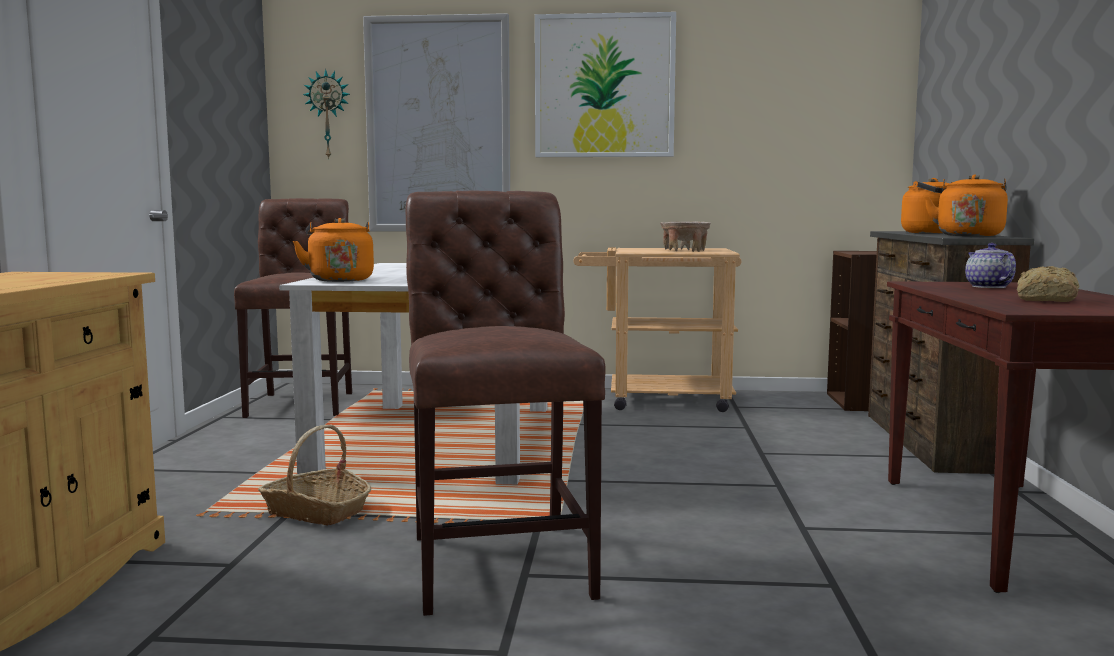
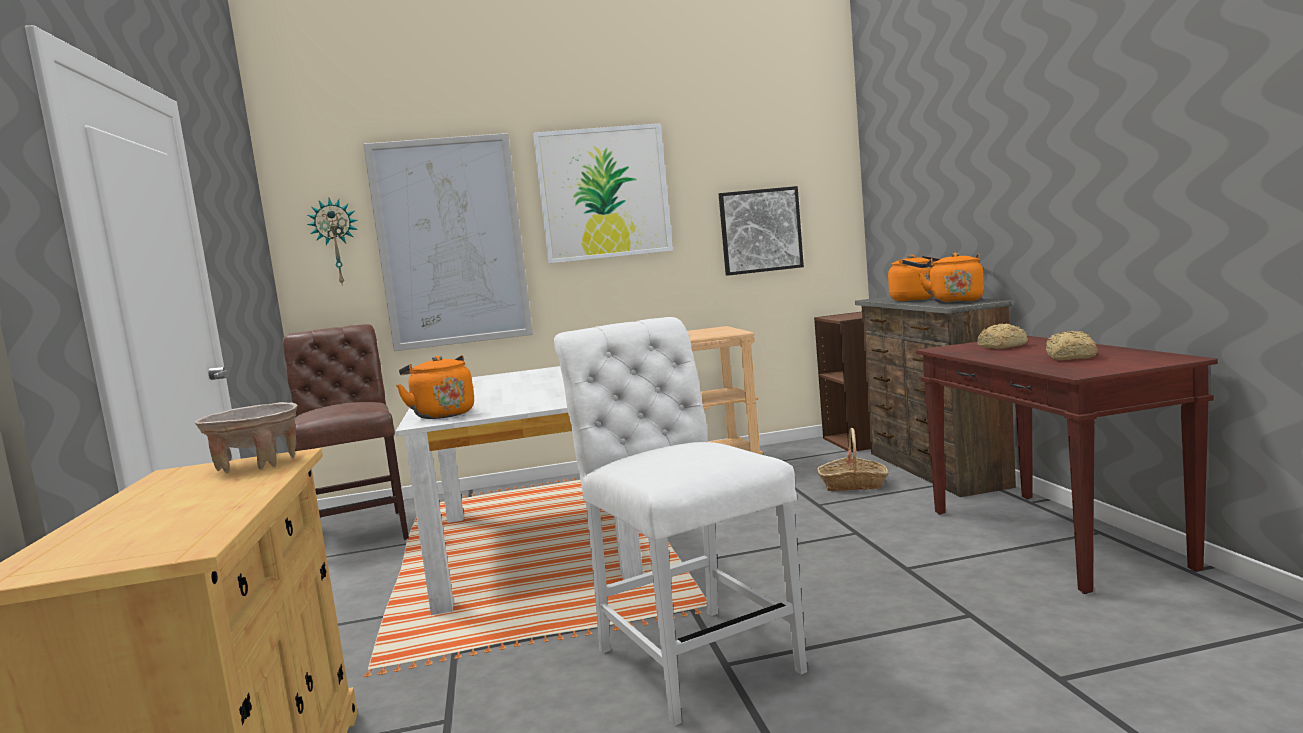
camera: 15 degrees left, 0 degrees up
basket [258,425,371,526] -> basket moved to [817,428,889,491]
brown chair [405,191,605,616] -> white chair [554,317,807,726]
beige bowl [660,221,711,252] -> beige bowl moved to [194,402,297,473]
teapot [965,243,1016,288] -> bread [977,324,1028,349]
none -> picture [719,186,804,276]

